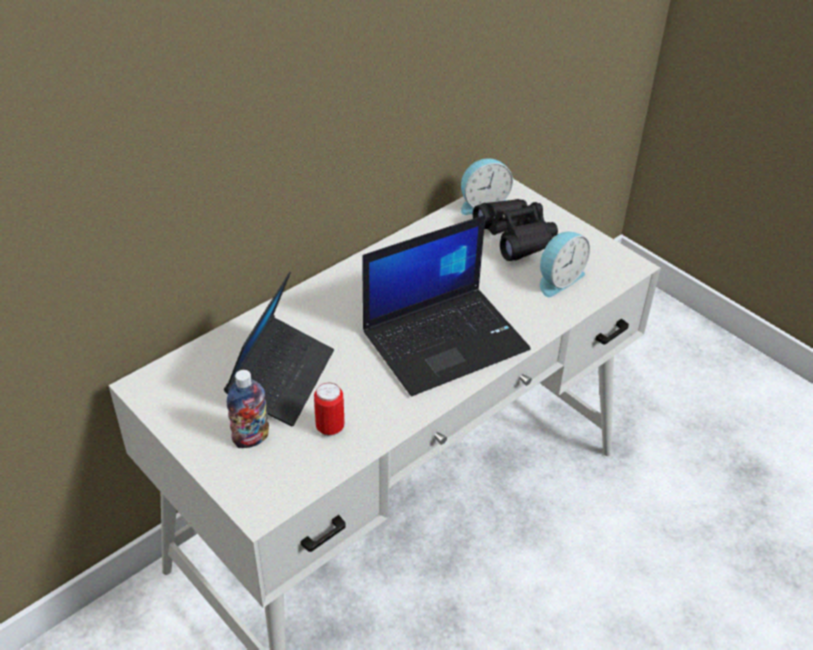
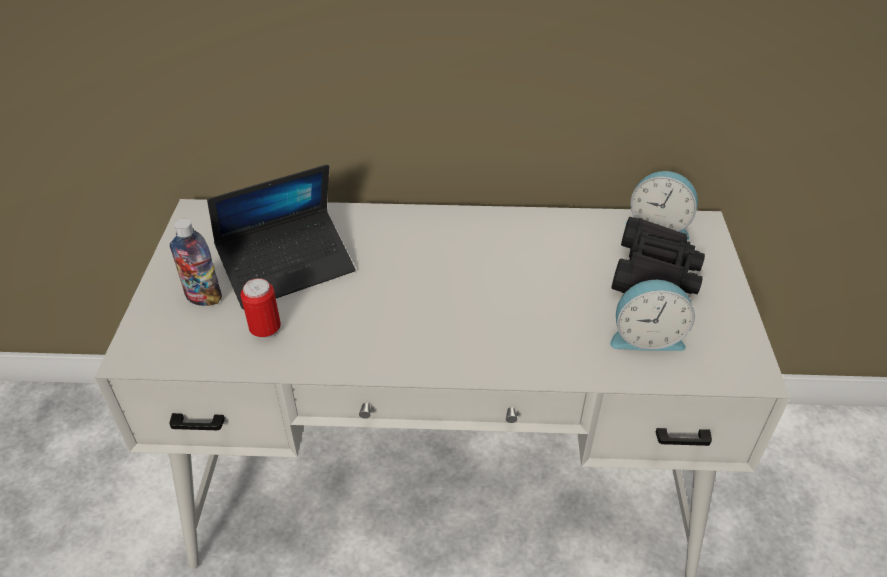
camera: 45 degrees right, 0 degrees up
laptop [362,215,531,396] -> none

